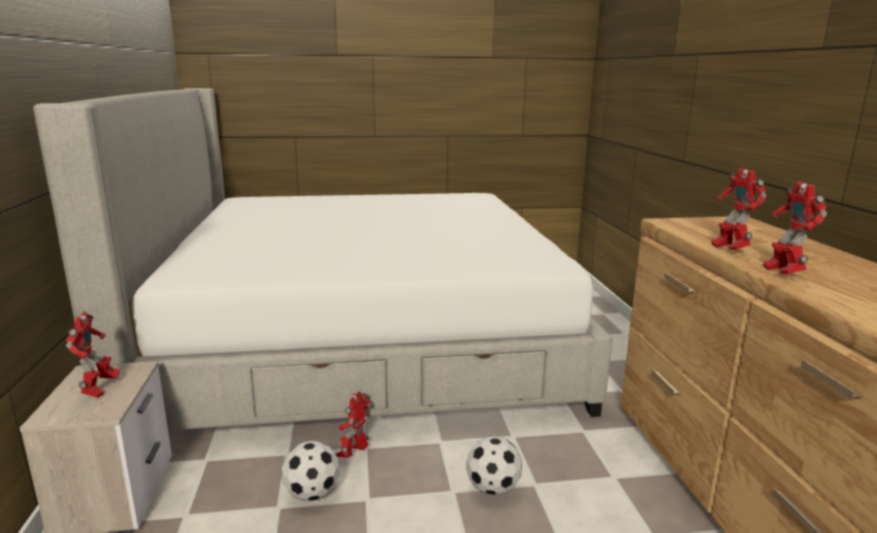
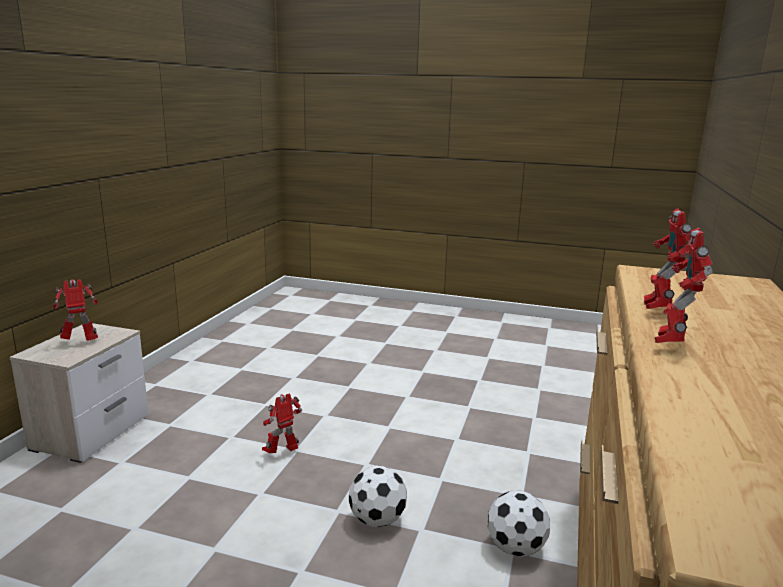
camera: 25 degrees right, 0 degrees up
bed [33,88,612,431] -> none
toy robot [66,312,120,398] -> toy robot turned 135 degrees counterclockwise [53,279,98,341]
football [282,441,340,501] -> football moved to [487,490,550,557]

